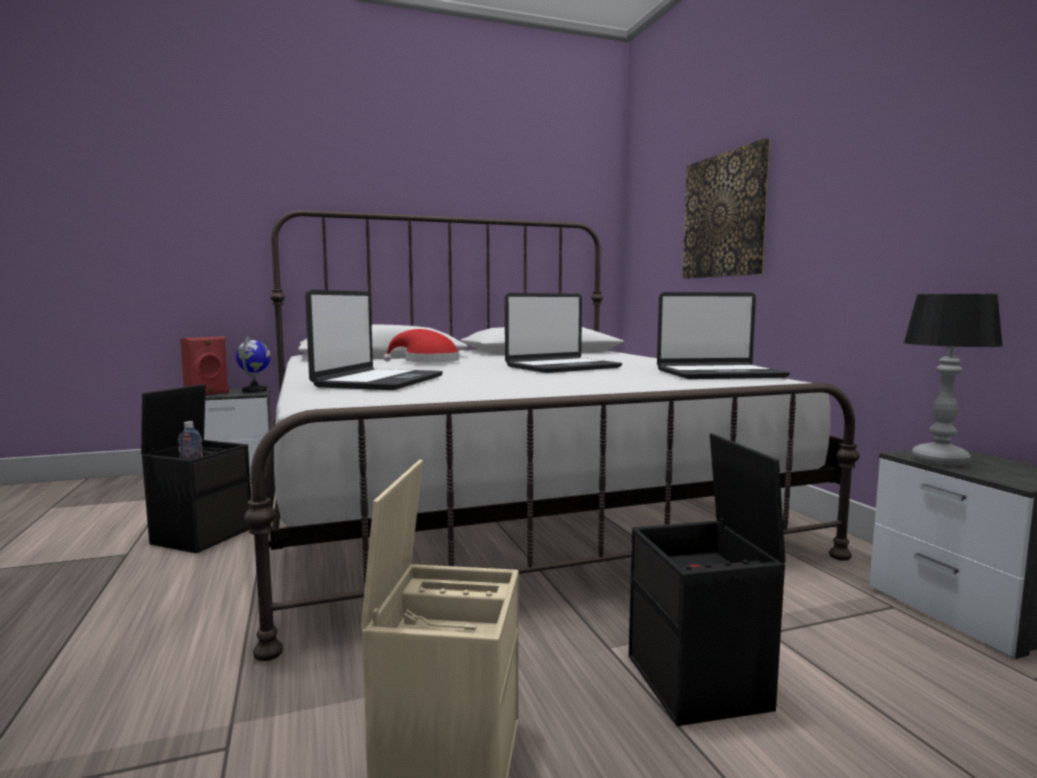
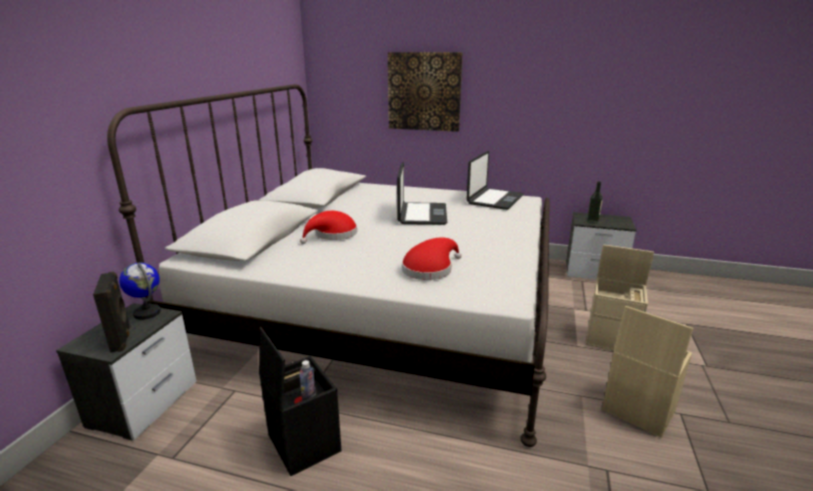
camera: 55 degrees left, 15 degrees up
red speaker [180,336,229,395] -> black speaker [93,271,131,353]
laptop [305,290,443,390] -> red hat [402,238,462,280]
black storage box [629,433,785,726] -> beige storage box [586,244,654,351]
table lamp [903,294,1003,466] -> bottle [587,181,603,224]

